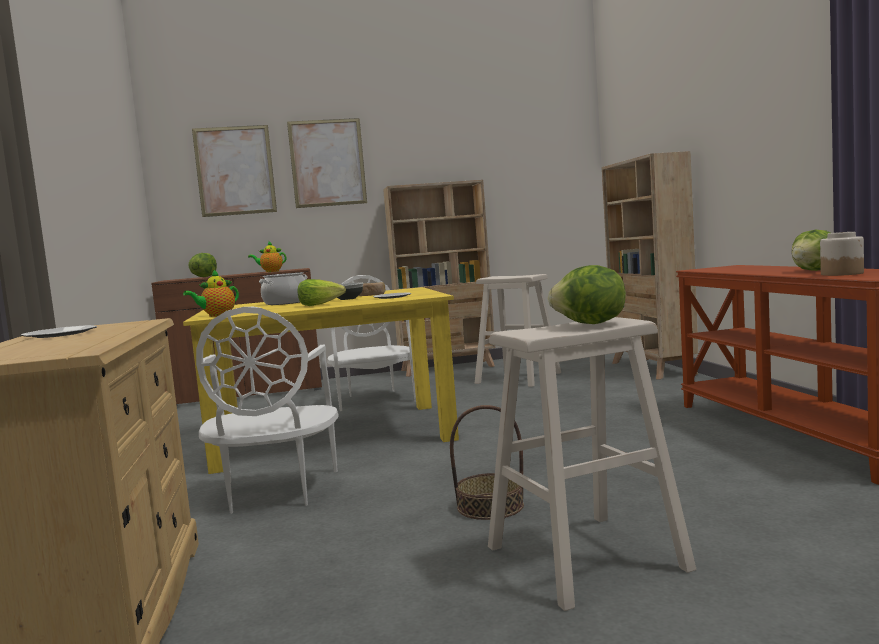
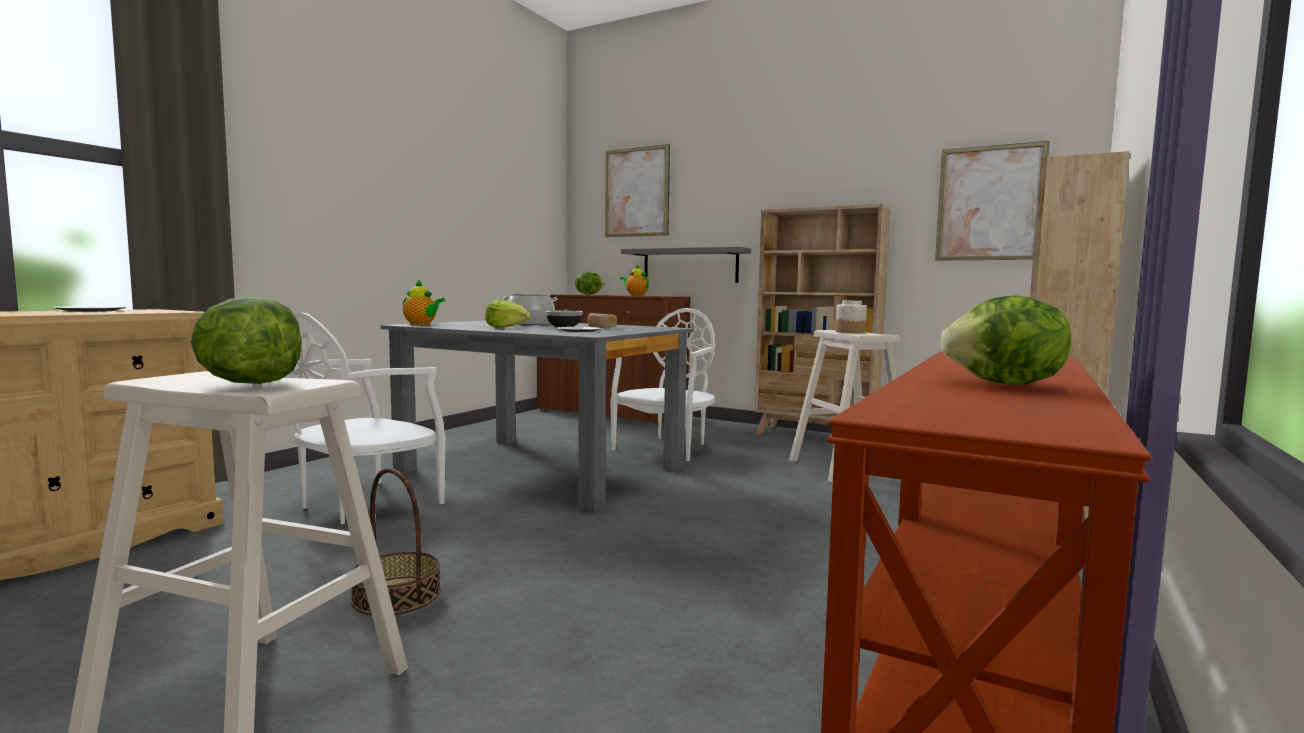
camera: 40 degrees right, 0 degrees up
teapot [183,270,239,317] -> teapot turned 150 degrees counterclockwise [403,279,446,325]
yellow dining table [183,287,459,474] -> grey dining table [381,320,694,514]
picture [287,118,367,208] -> picture moved to [935,141,1050,260]
jar [820,232,864,276] -> jar moved to [836,301,867,333]
none -> grey shelf [621,247,751,283]

